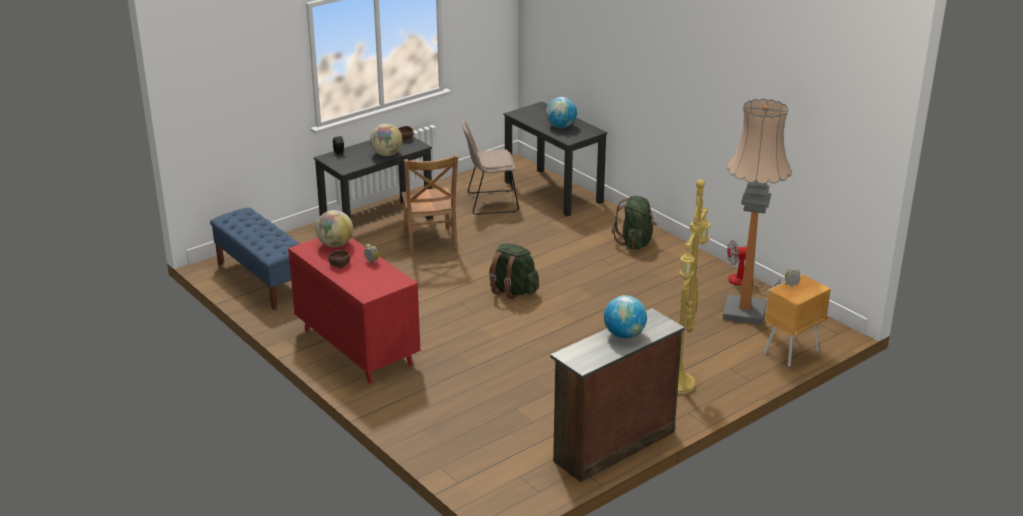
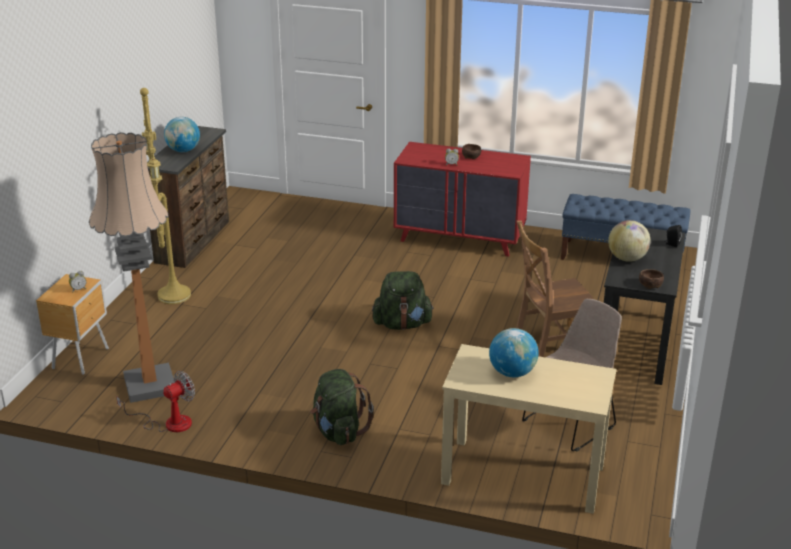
camera: 145 degrees right, 0 degrees up
globe [316,210,353,247] -> none
brown chair [401,155,458,256] -> brown chair turned 60 degrees counterclockwise [516,220,595,357]
black desk [504,102,608,216] -> beige desk [441,344,617,514]

